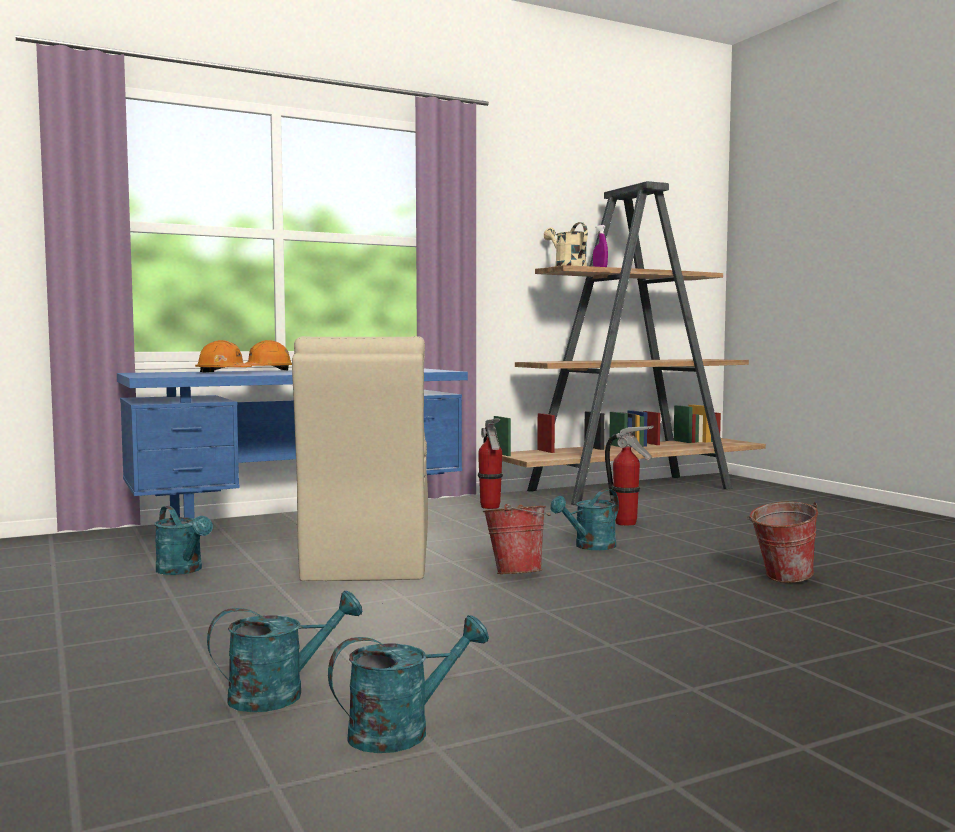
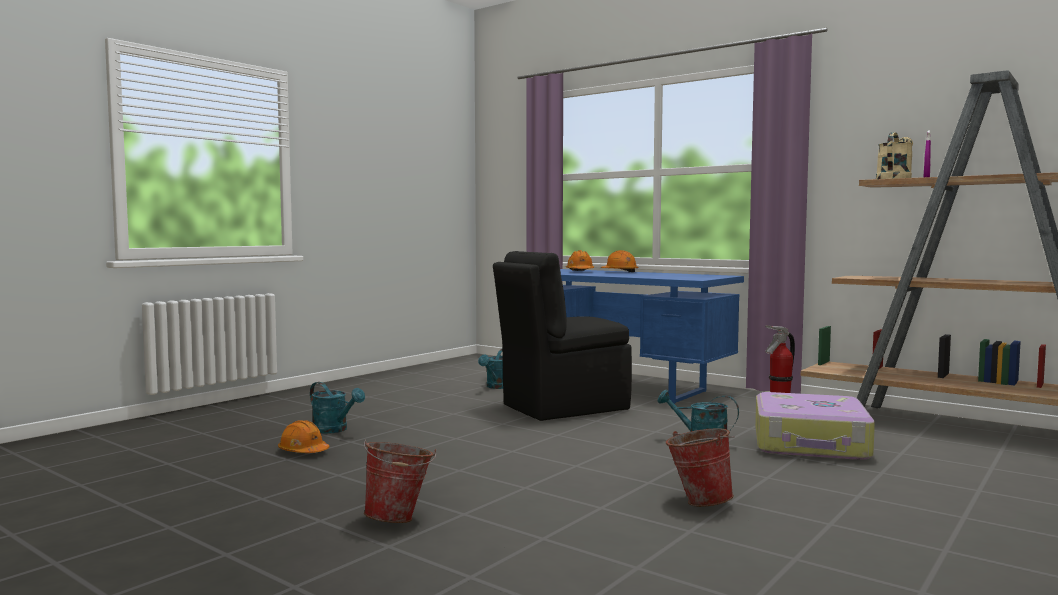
camera: 65 degrees right, 0 degrees up
beige chair [292,336,428,581] -> black chair [493,251,632,421]
turquoise watering can [328,615,489,753] -> orange hard hat [278,420,330,453]
bucket [483,504,551,574] -> bucket moved to [364,439,436,523]
fire extinguisher [605,426,654,526] -> suitcase [755,392,875,460]

